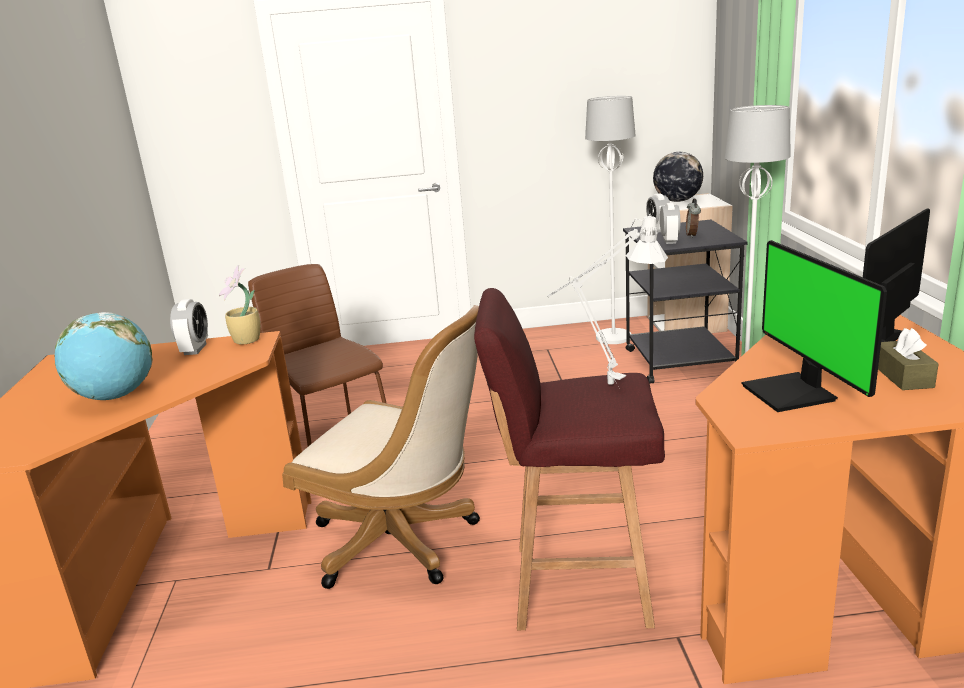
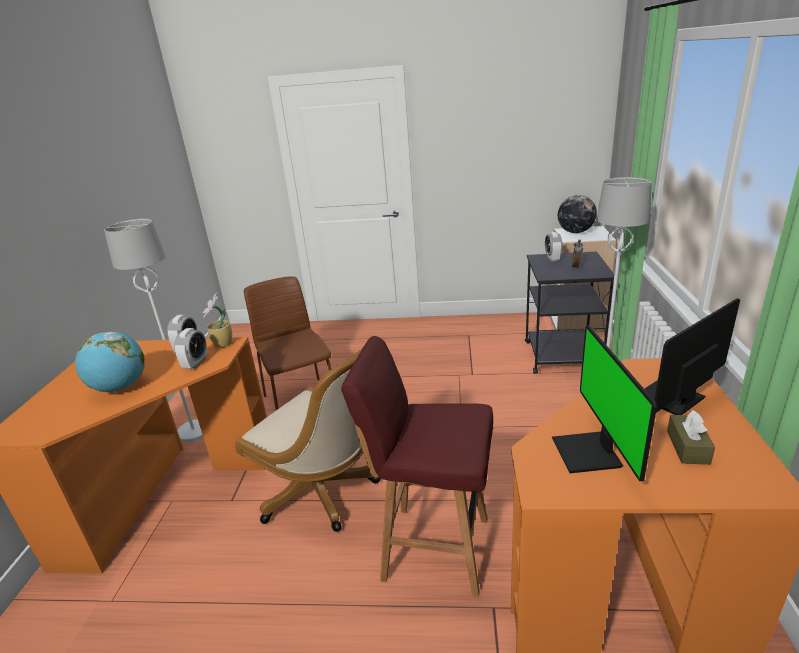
camera: 10 degrees right, 5 degrees up
grey table lamp [547,214,668,385] -> none
white floor lamp [585,96,636,344] -> white floor lamp moved to [104,219,203,442]
alarm clock [660,203,680,244] -> alarm clock moved to [174,328,208,369]

